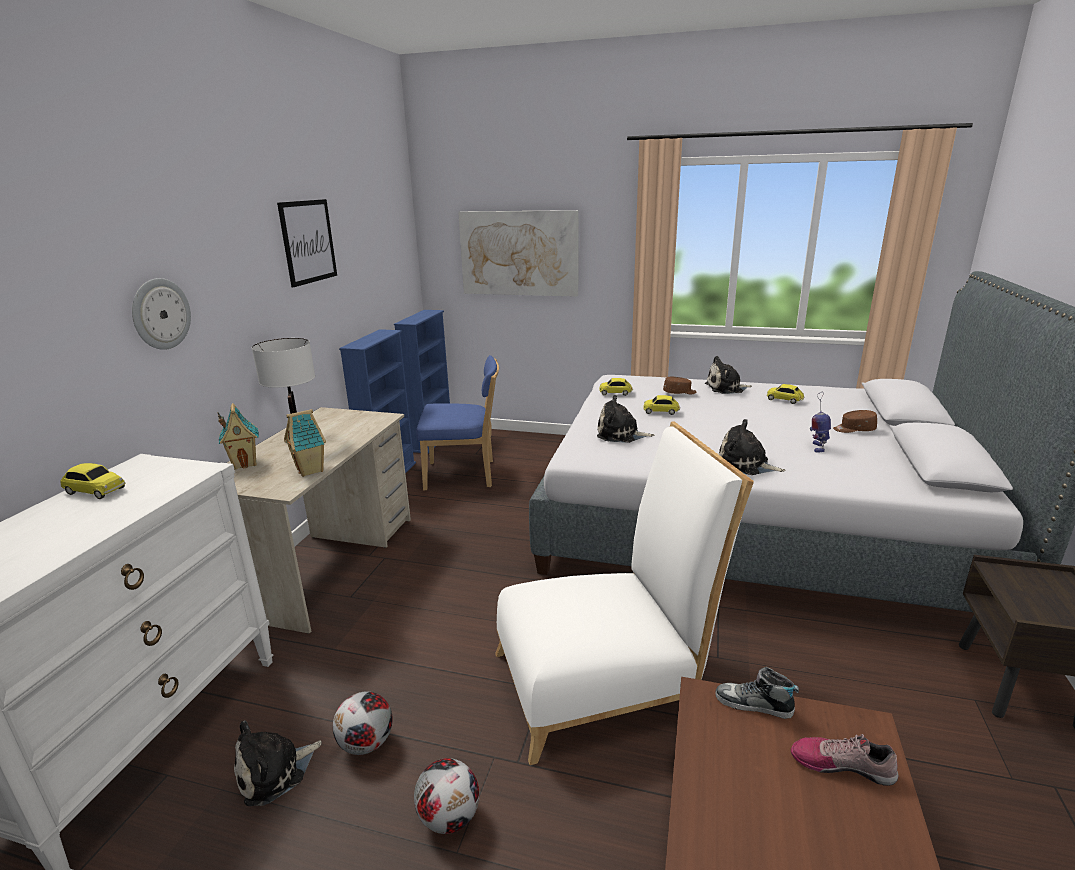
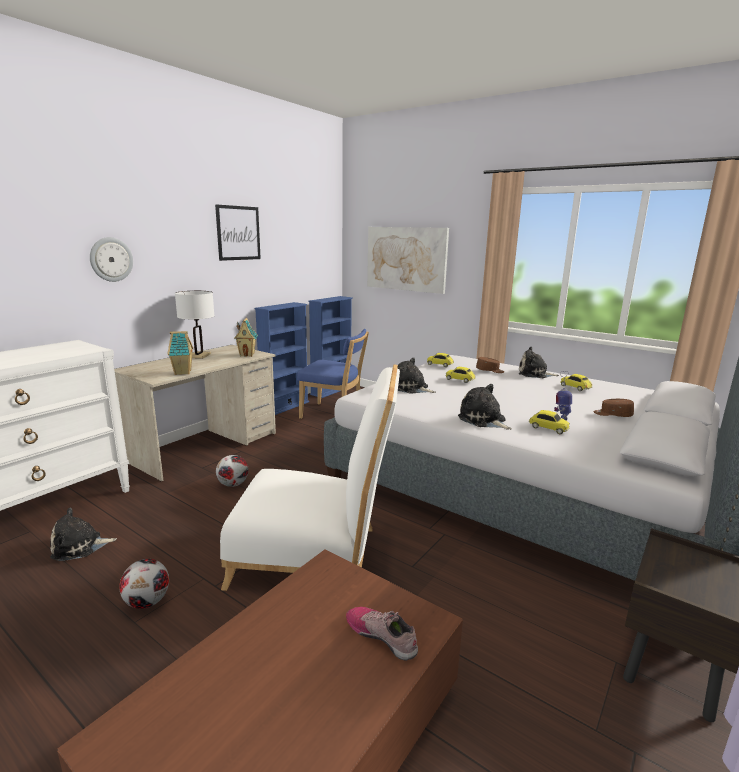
camera: 20 degrees right, 5 degrees down
toy car [61,463,126,499] -> toy car moved to [529,410,570,434]
toy house [218,403,259,470] -> toy house moved to [234,318,258,357]
football [333,692,393,755] -> football moved to [216,455,249,487]
shoe [715,667,799,719] -> none

